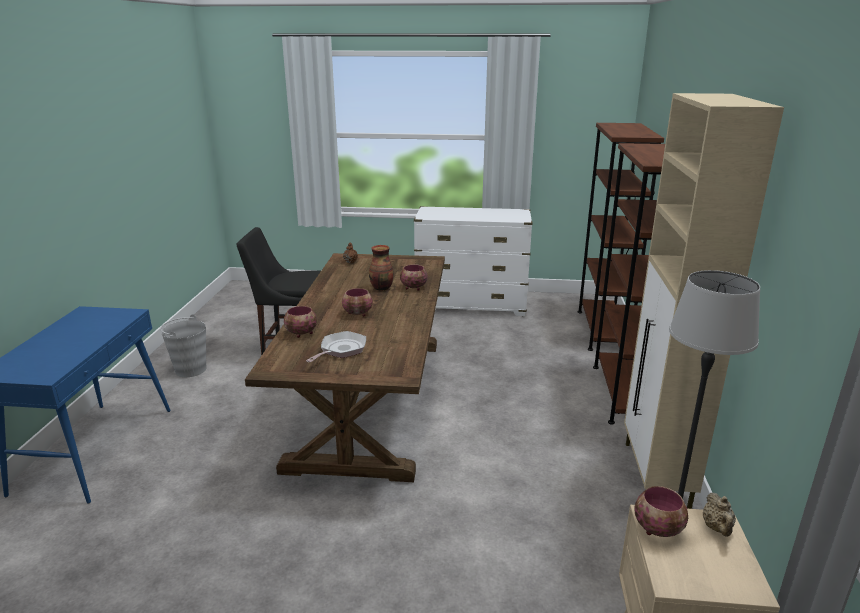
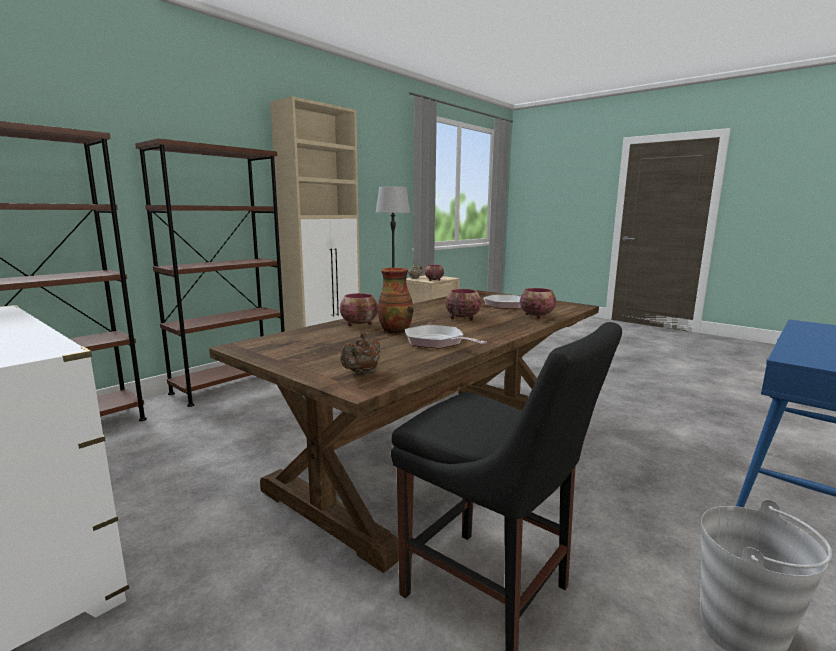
camera: 145 degrees left, 10 degrees down
none -> frying pan [405,325,487,349]

